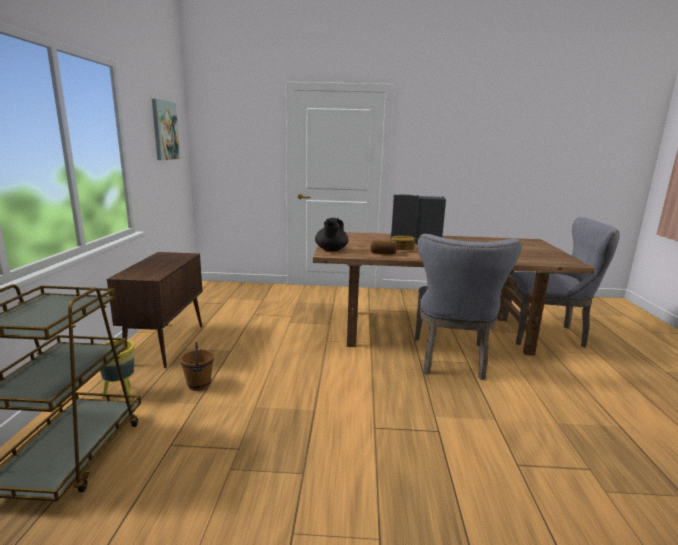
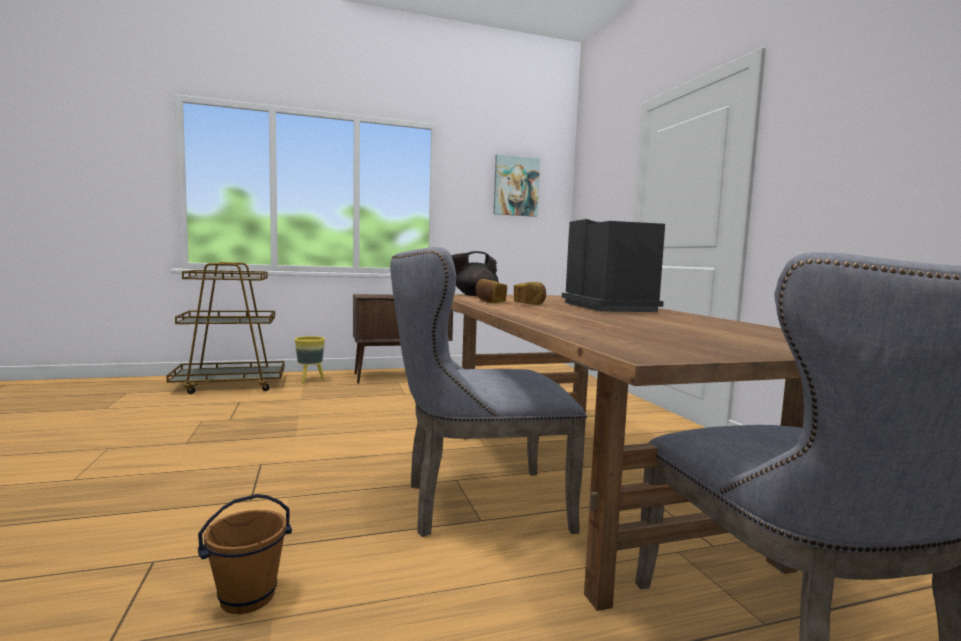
camera: 70 degrees right, 10 degrees down
brown bucket [180,342,214,391] -> brown bucket moved to [198,494,292,614]

